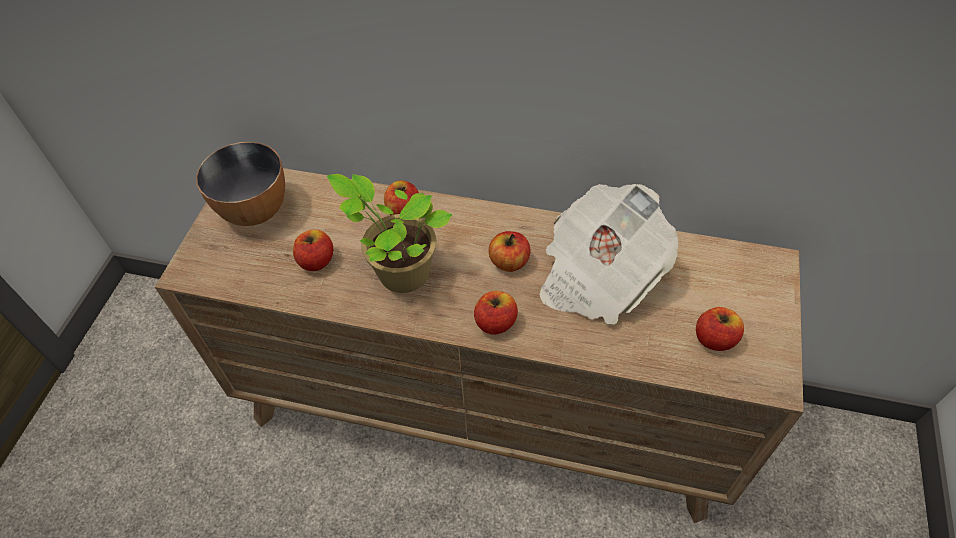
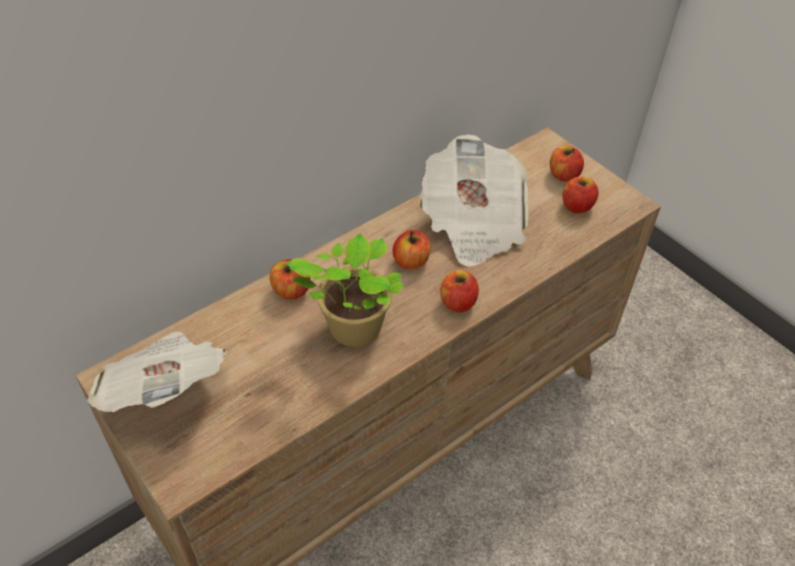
camera: 55 degrees left, 5 degrees down
bowl [196,142,285,226] -> newspaper [87,331,227,412]
apple [293,229,333,271] -> apple moved to [550,146,584,182]

